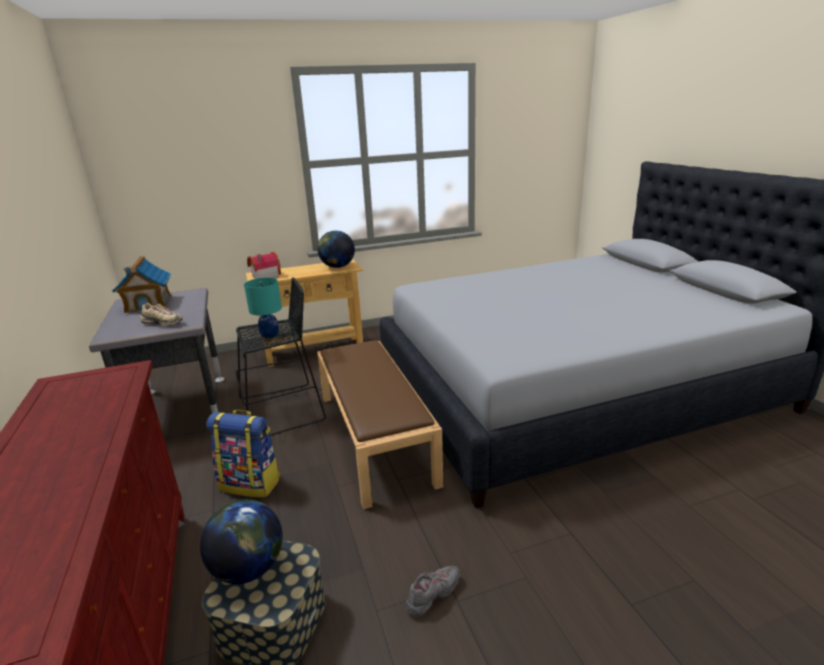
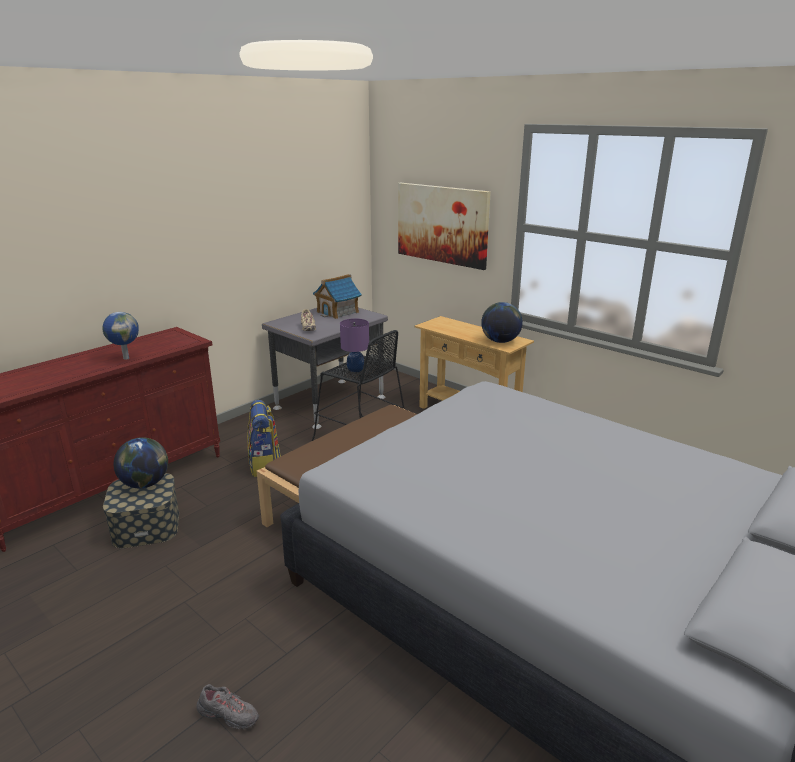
camera: 60 degrees right, 0 degrees up
turquoise table lamp [244,278,282,338] -> purple table lamp [340,318,369,372]
toy house [247,252,281,279] -> none
grey shoe [405,566,460,617] -> grey shoe moved to [197,684,259,729]
none -> globe [102,312,139,360]
none -> picture [398,183,491,270]

